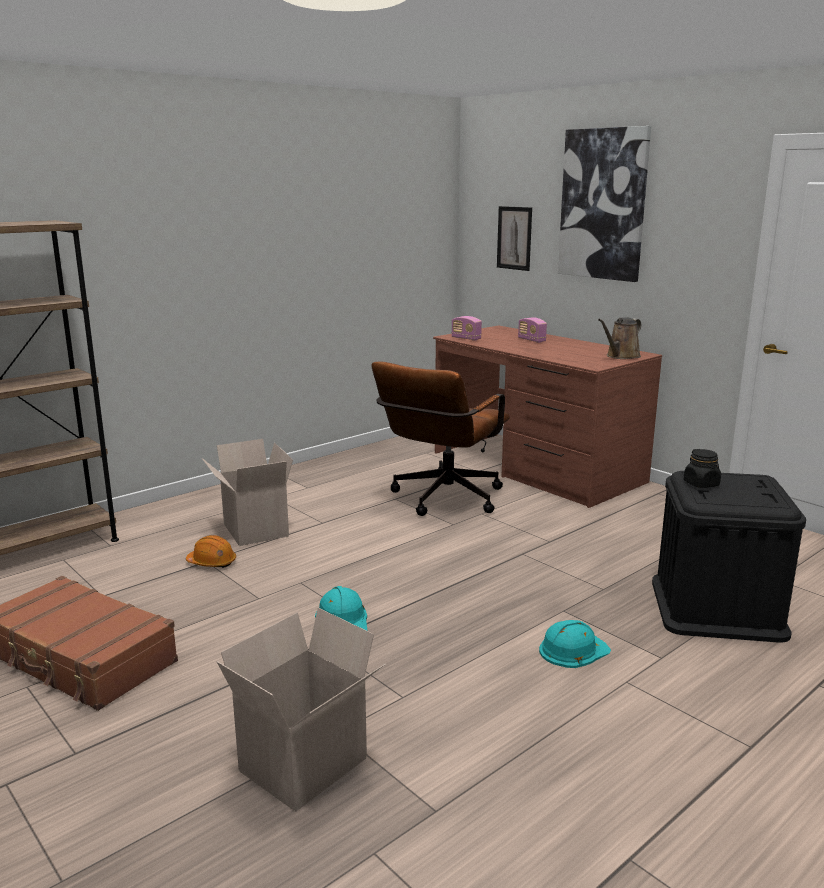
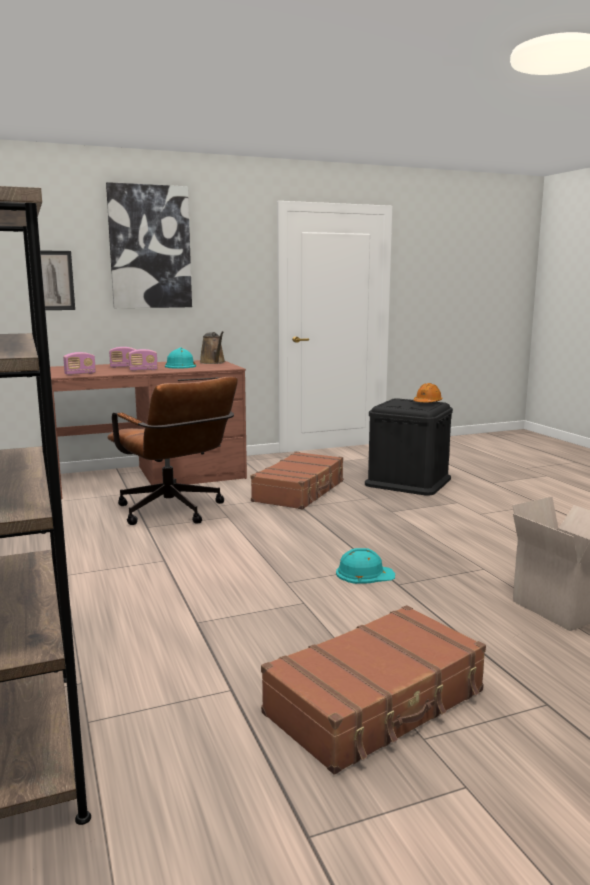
camera: 70 degrees left, 5 degrees down
orange hard hat [186,535,236,568] -> orange hard hat moved to [413,383,443,402]
cardboard box [202,439,293,546] -> none
turquoise hard hat [539,620,611,668] -> turquoise hard hat moved to [165,347,196,369]
black jar [684,449,721,488] -> none
none -> radio [129,349,158,371]
none -> brown suitcase [251,452,344,510]

